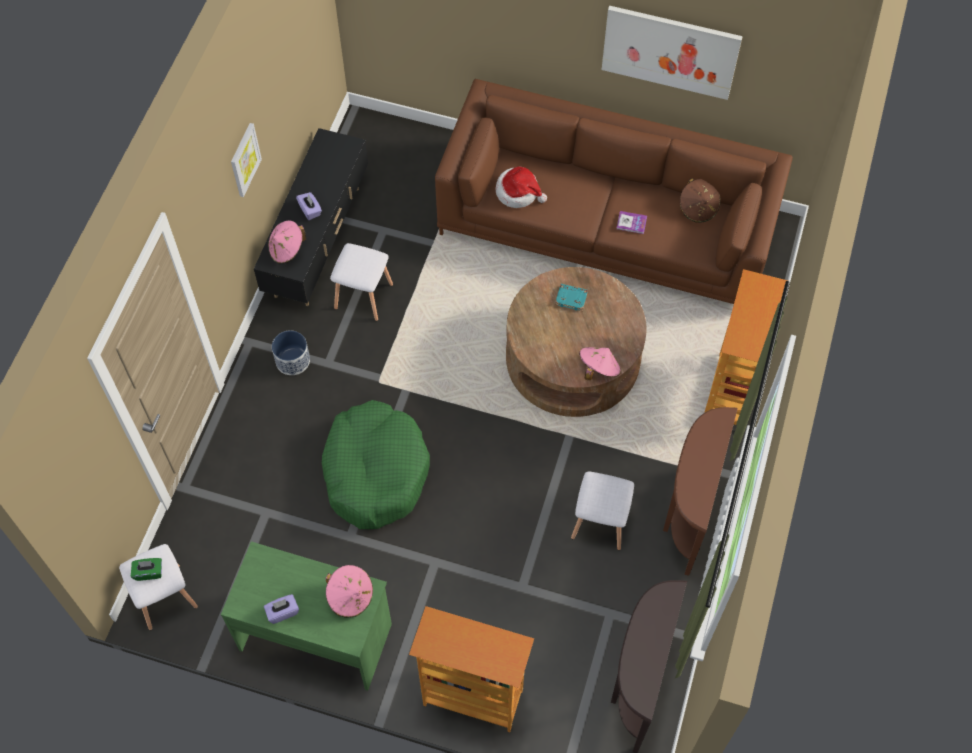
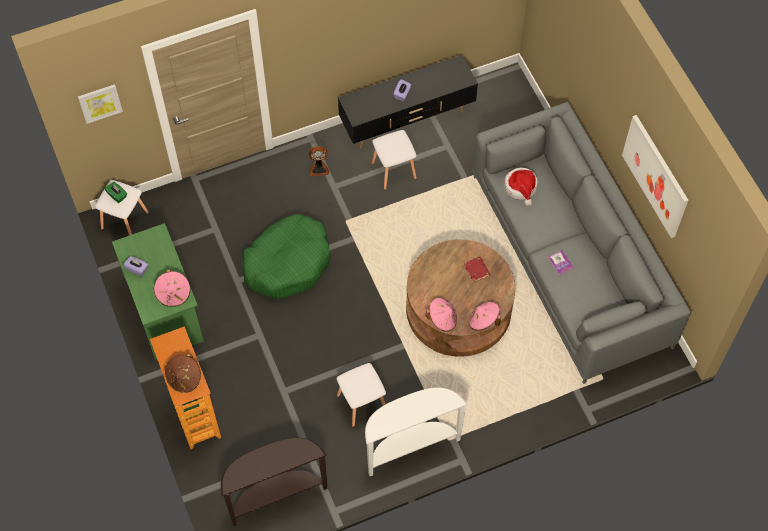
camera: 50 degrees right, 0 degrees up
picture [231,123,262,197] -> picture moved to [78,84,123,124]
pink hat [268,220,307,264] -> pink hat moved to [469,301,501,330]
planter [272,330,310,375] -> fan [309,146,330,176]
brown sofa [435,79,793,304] -> grey sofa [472,102,691,384]
turquoise book [555,284,588,311] -> red book [464,257,490,282]
brown console table [663,407,738,576] -> white console table [365,387,468,476]
brown hat [680,178,721,223] -> brown hat moved to [165,353,201,393]
bookcase [704,269,788,425] -> none

